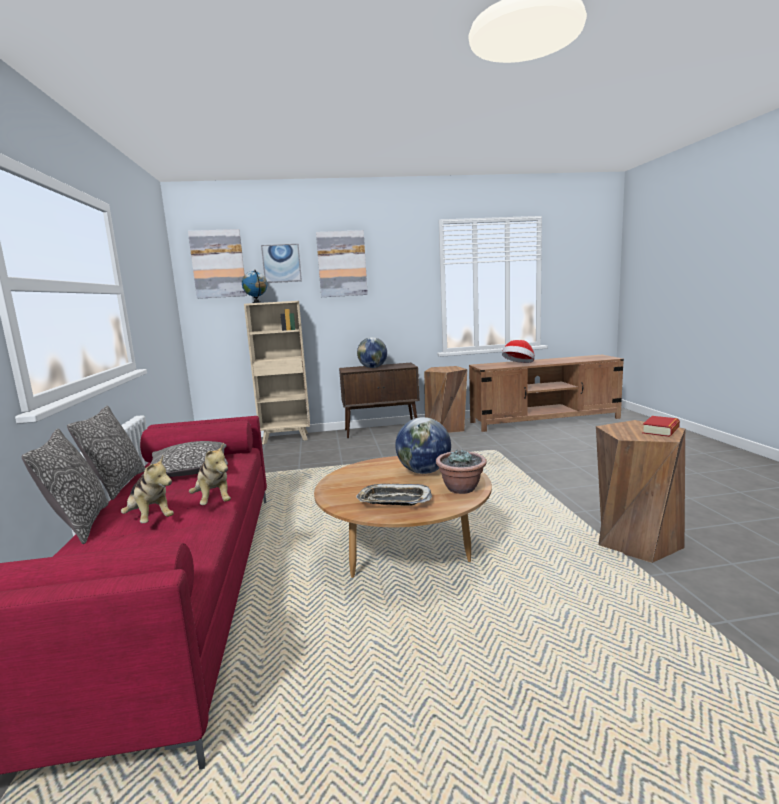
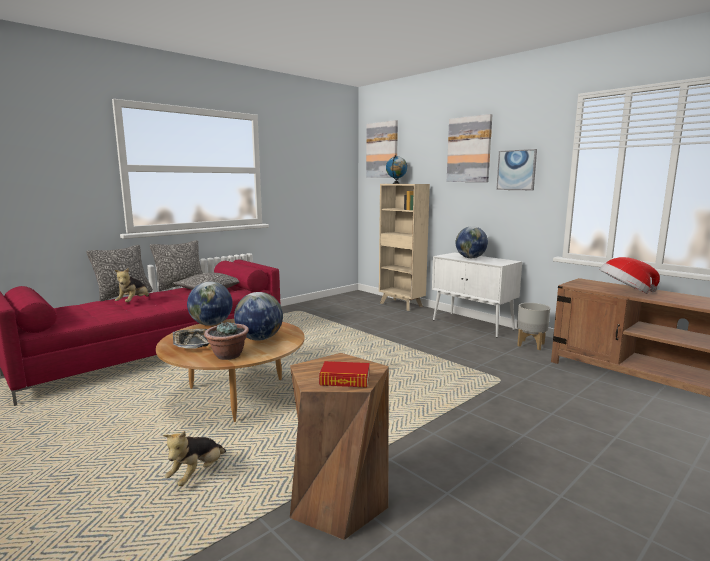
camera: 55 degrees right, 0 degrees up
plush toy [189,443,231,505] -> plush toy moved to [163,431,226,486]
picture [261,244,302,283] -> picture moved to [496,149,537,190]
brown cabinet [339,363,420,438] -> white cabinet [432,253,522,337]
brown stool [424,366,467,433] -> grey planter [517,303,550,350]
none -> globe [187,282,233,326]

